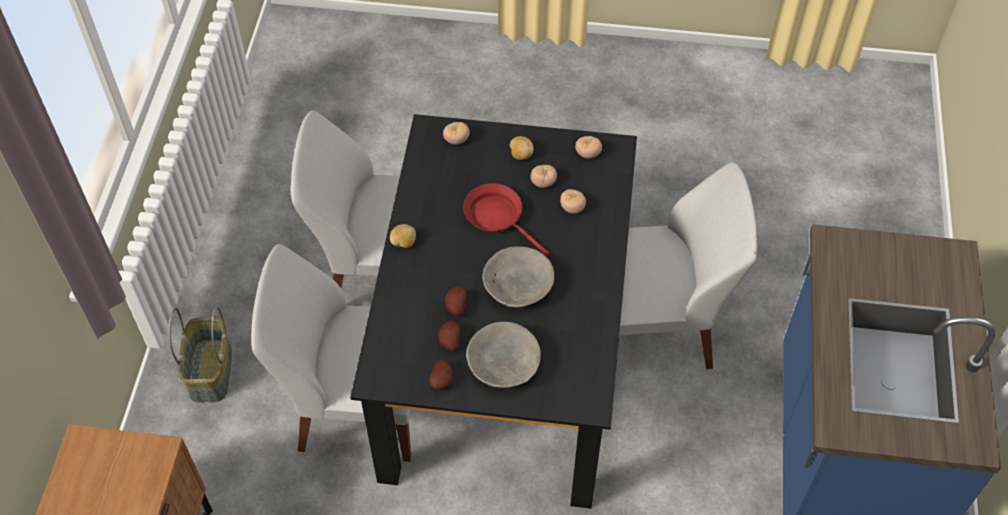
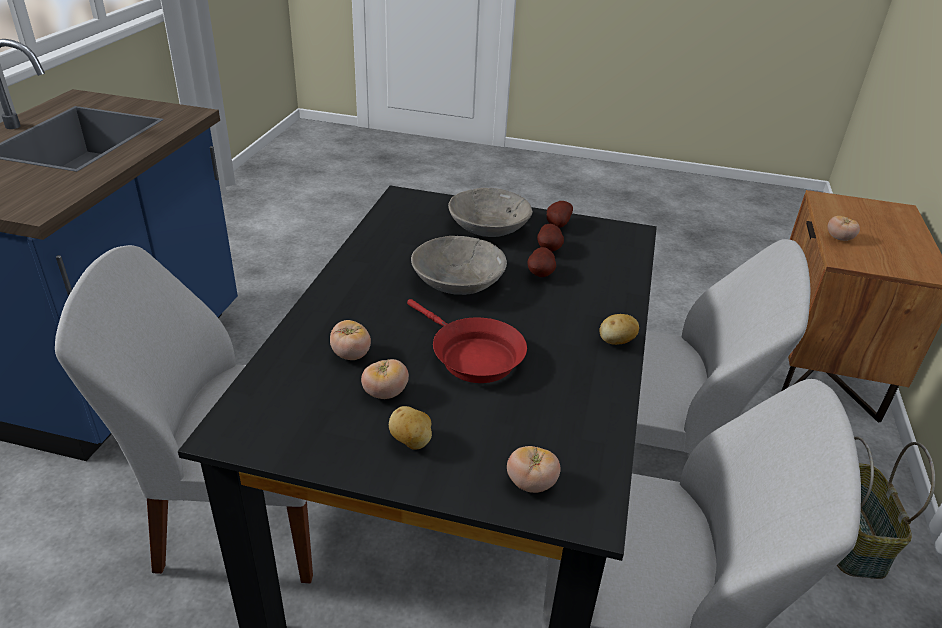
camera: 175 degrees left, 20 degrees down
tomato [575,136,602,159] -> tomato moved to [827,216,860,241]

